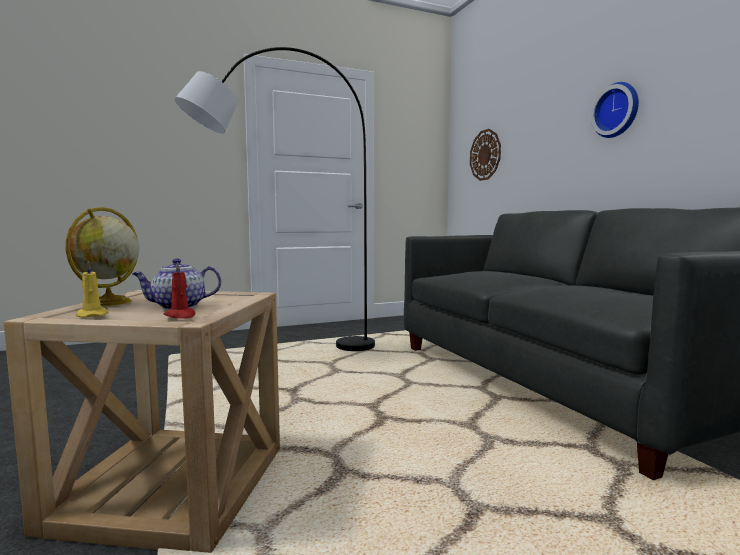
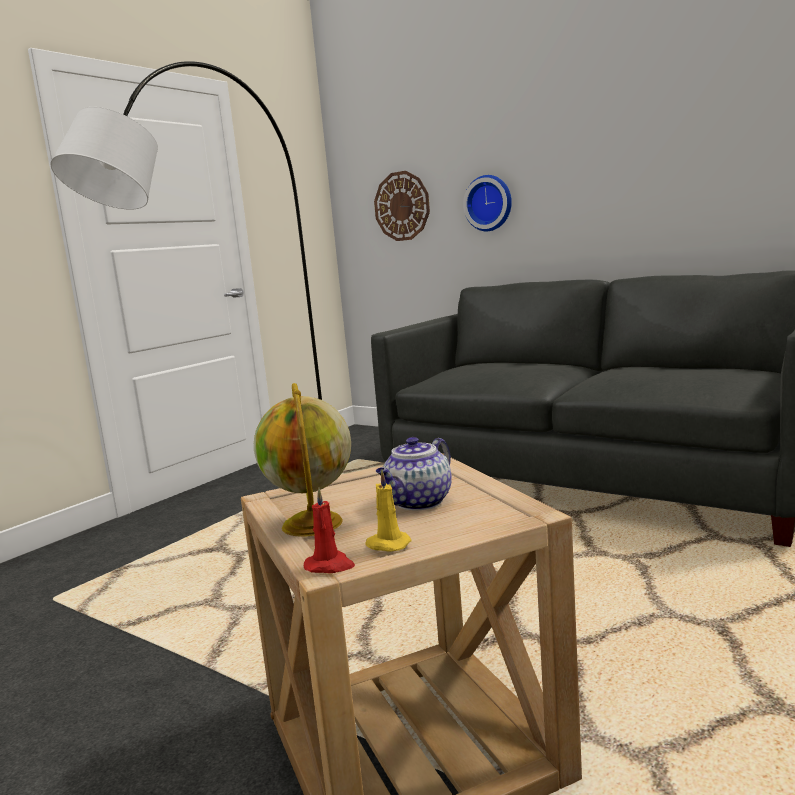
camera: 30 degrees left, 5 degrees up
red candle [163,261,196,319] -> red candle moved to [304,488,355,573]
wall clock [591,82,639,138] -> wall clock moved to [463,175,512,231]

